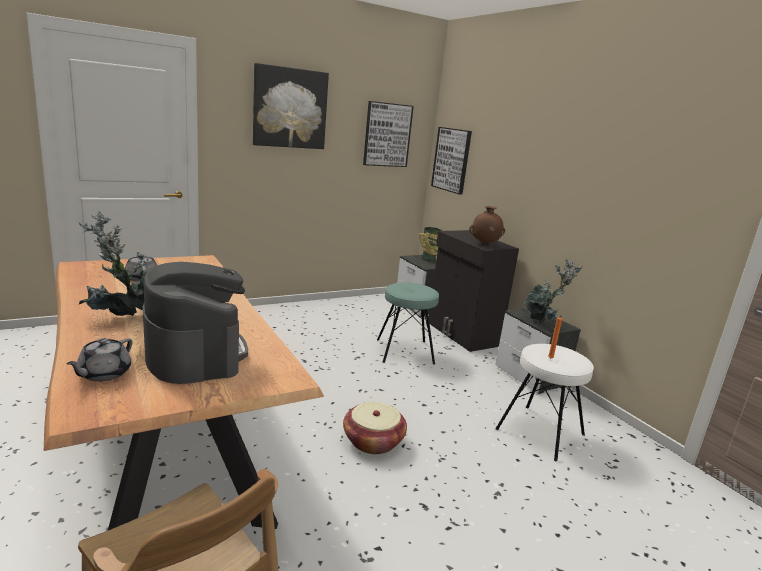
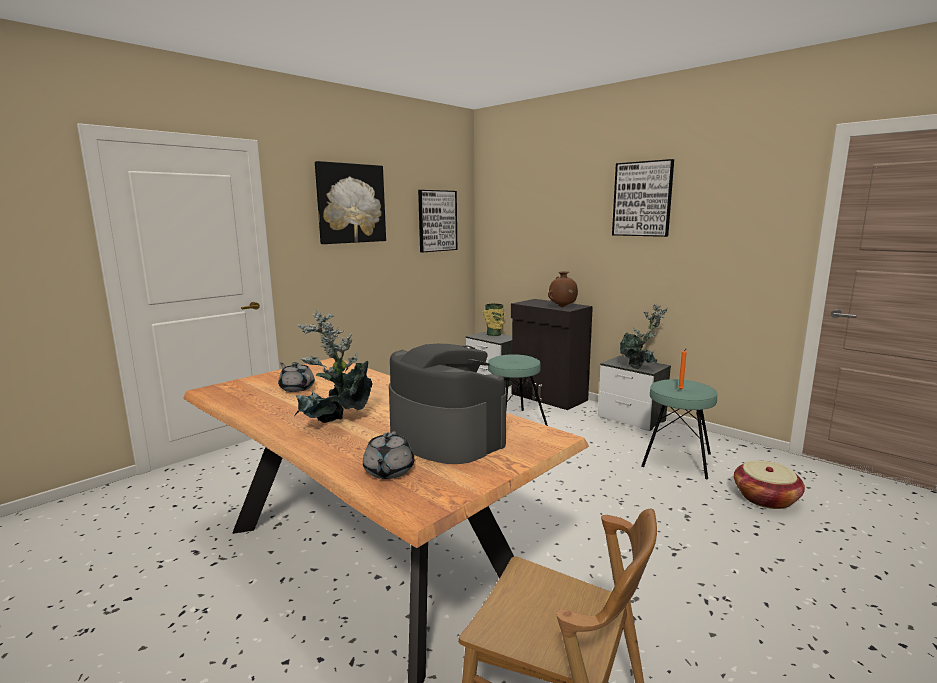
camera: 15 degrees left, 5 degrees down
basket [343,402,407,454] -> basket moved to [734,460,805,509]
picture [431,127,472,195] -> picture moved to [612,159,674,237]
white stool [495,344,594,461] -> turquoise stool [641,379,718,479]

